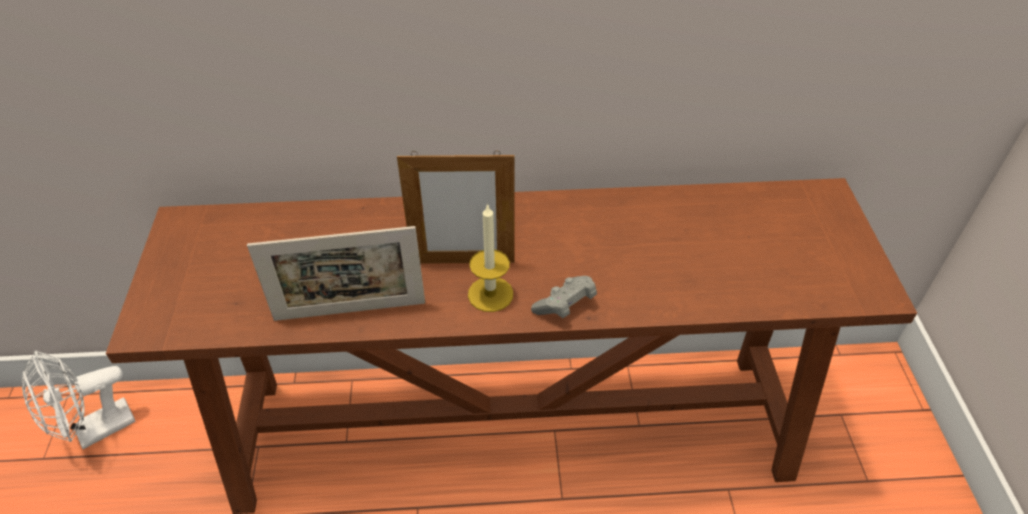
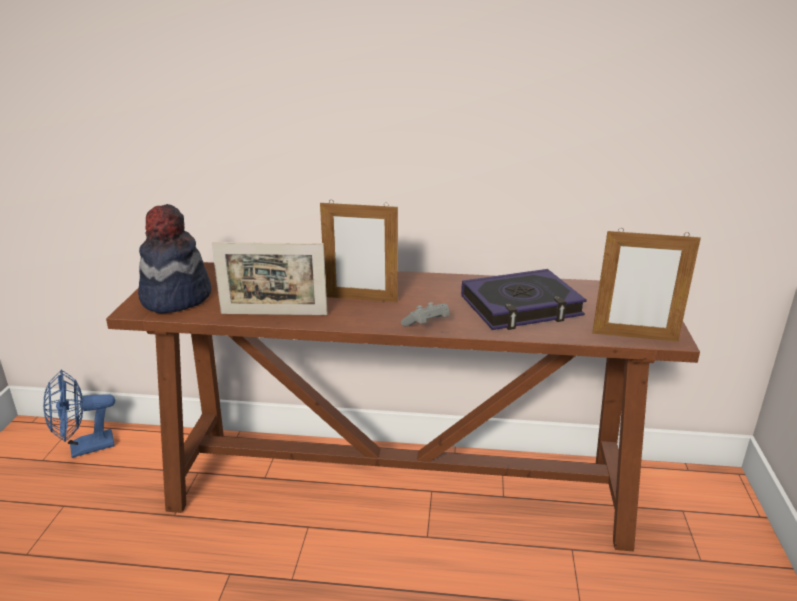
camera: 10 degrees right, 20 degrees down
white fan [22,351,136,449] -> blue fan [43,370,115,458]
candle [468,203,513,312] -> none
none -> hat [138,204,211,313]
none -> book [461,269,587,330]
none -> picture frame [592,228,701,342]

